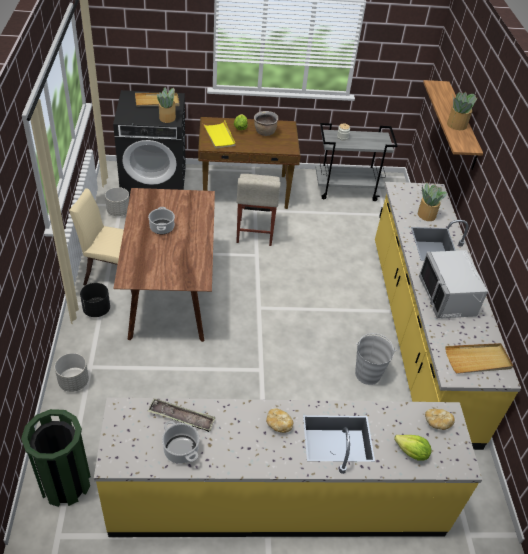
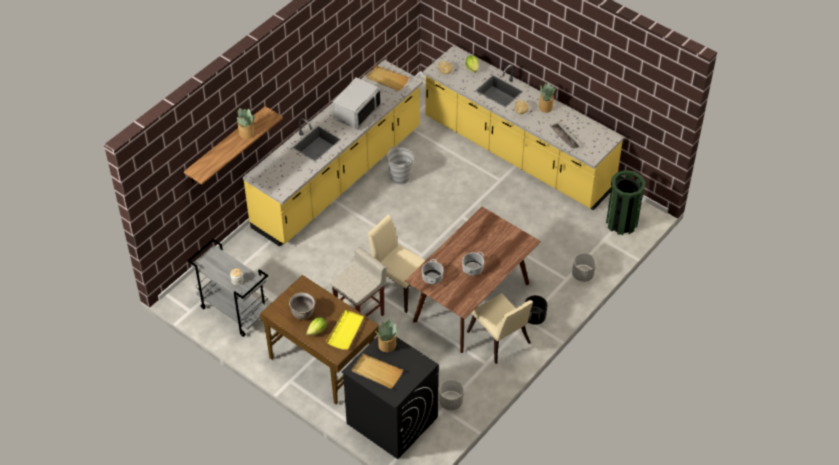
camera: 135 degrees left, 5 degrees up
cooking pot [162,421,199,464] -> cooking pot moved to [421,259,444,285]
potted plant [418,182,447,221] -> potted plant moved to [539,83,555,113]
none -> beige chair [368,215,426,313]

